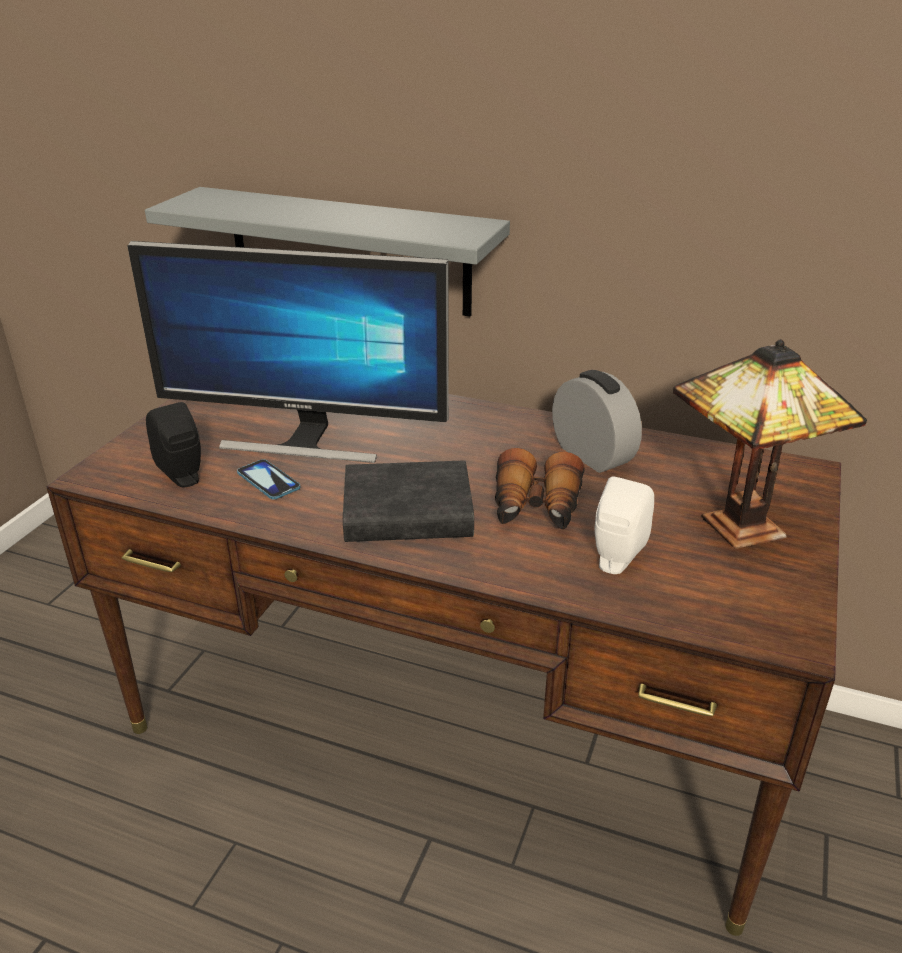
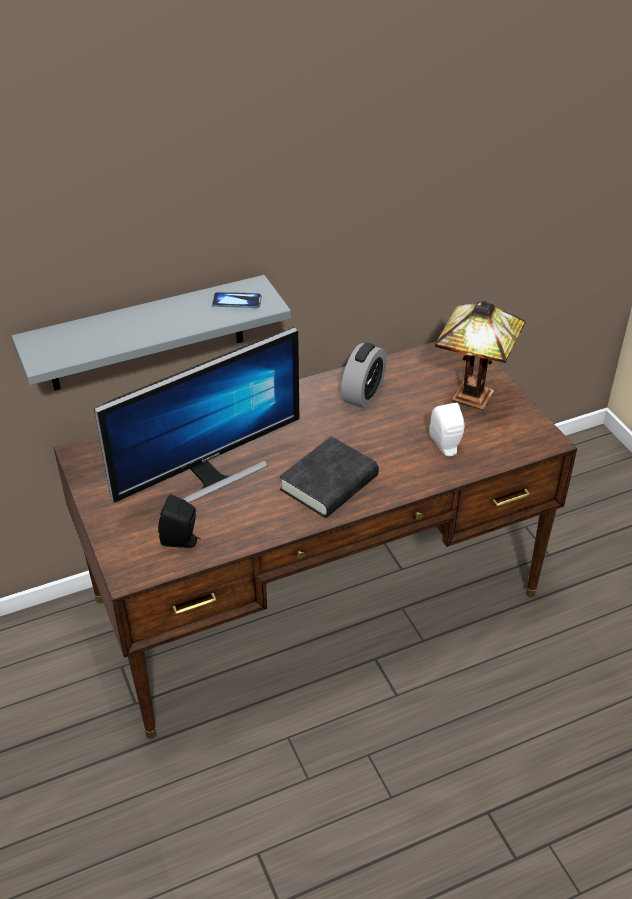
camera: 45 degrees left, 10 degrees up
phone [237,459,301,500] -> phone moved to [212,292,262,308]
binoculars [495,448,585,530] -> none
alarm clock [552,370,642,473] -> alarm clock turned 105 degrees clockwise [341,343,387,408]

